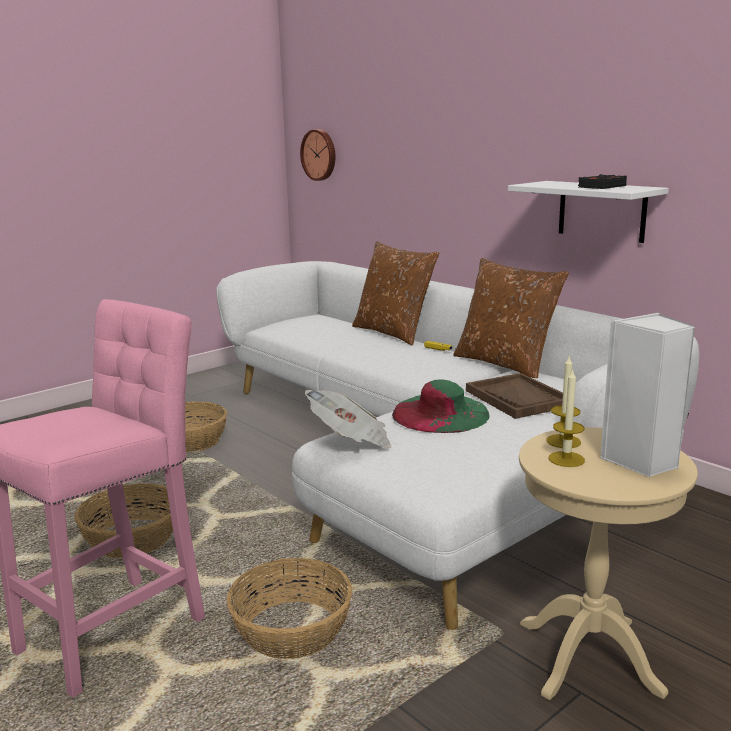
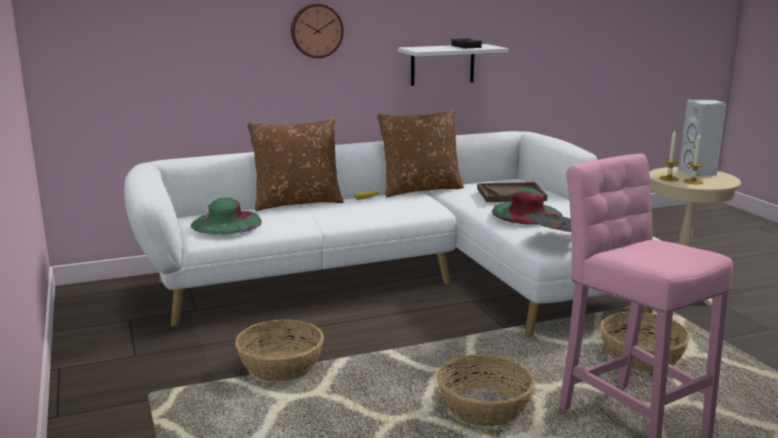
camera: 70 degrees left, 0 degrees up
wall clock [300,129,335,181] -> wall clock moved to [291,4,344,58]
none -> green hat [191,198,262,235]

